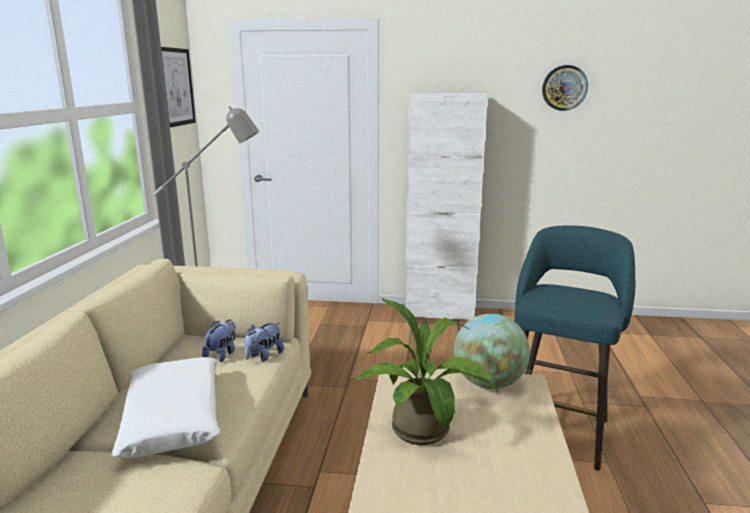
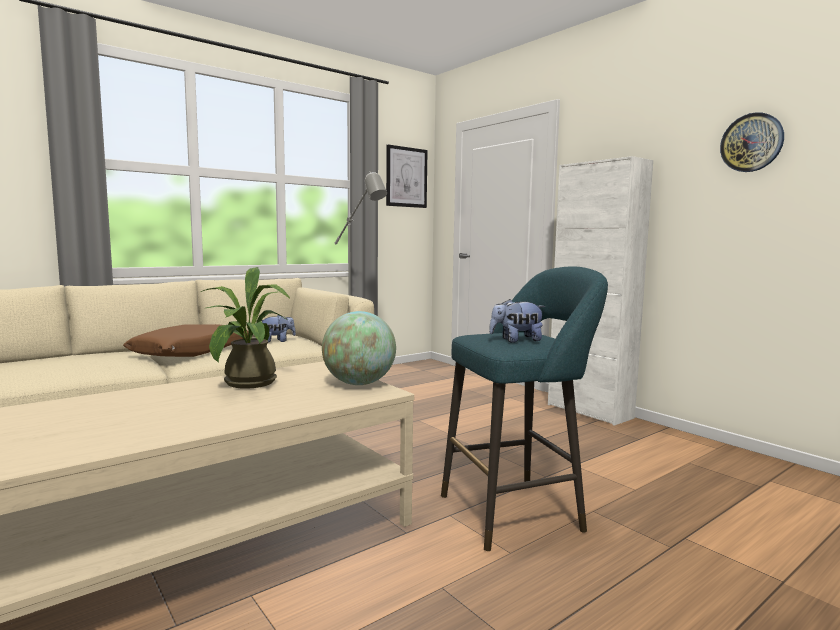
camera: 45 degrees right, 10 degrees down
white pillow [112,357,221,458] -> brown pillow [123,324,249,357]
plush toy [244,322,284,361] -> plush toy moved to [489,299,545,343]

